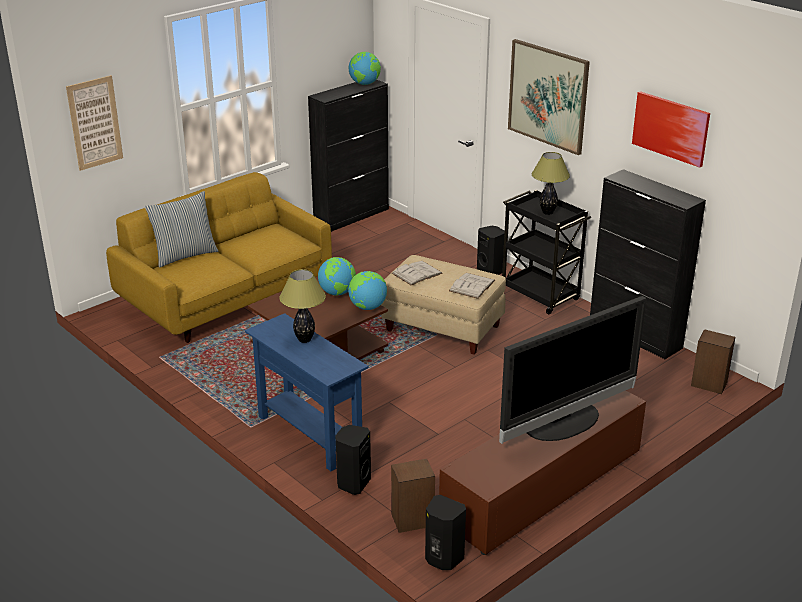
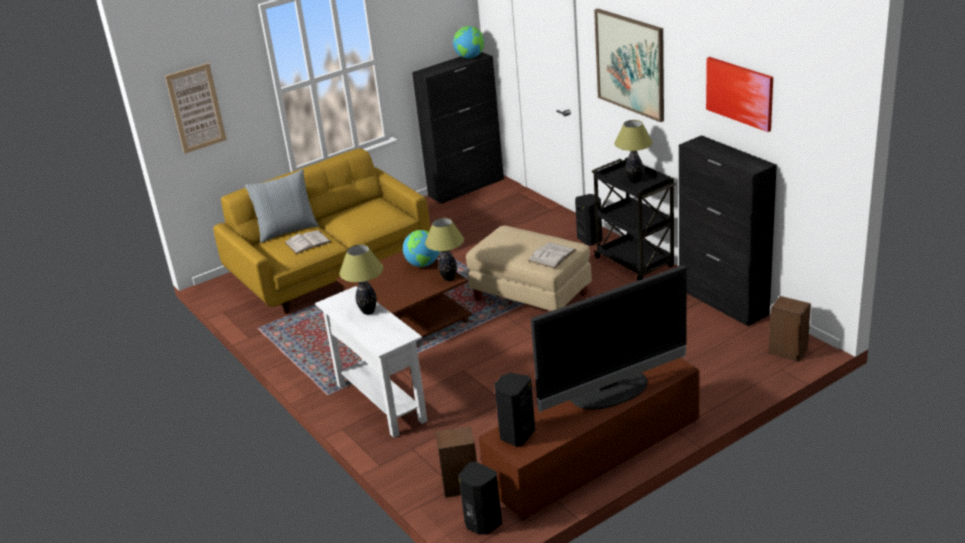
camera: 10 degrees right, 0 degrees up
blue console table [245,313,369,471] -> white console table [315,286,427,438]
black speaker [335,425,371,495] -> black speaker moved to [494,373,535,447]
globe [348,271,387,310] -> table lamp [425,218,464,281]
white book [392,261,443,285] -> white book moved to [285,230,331,254]

